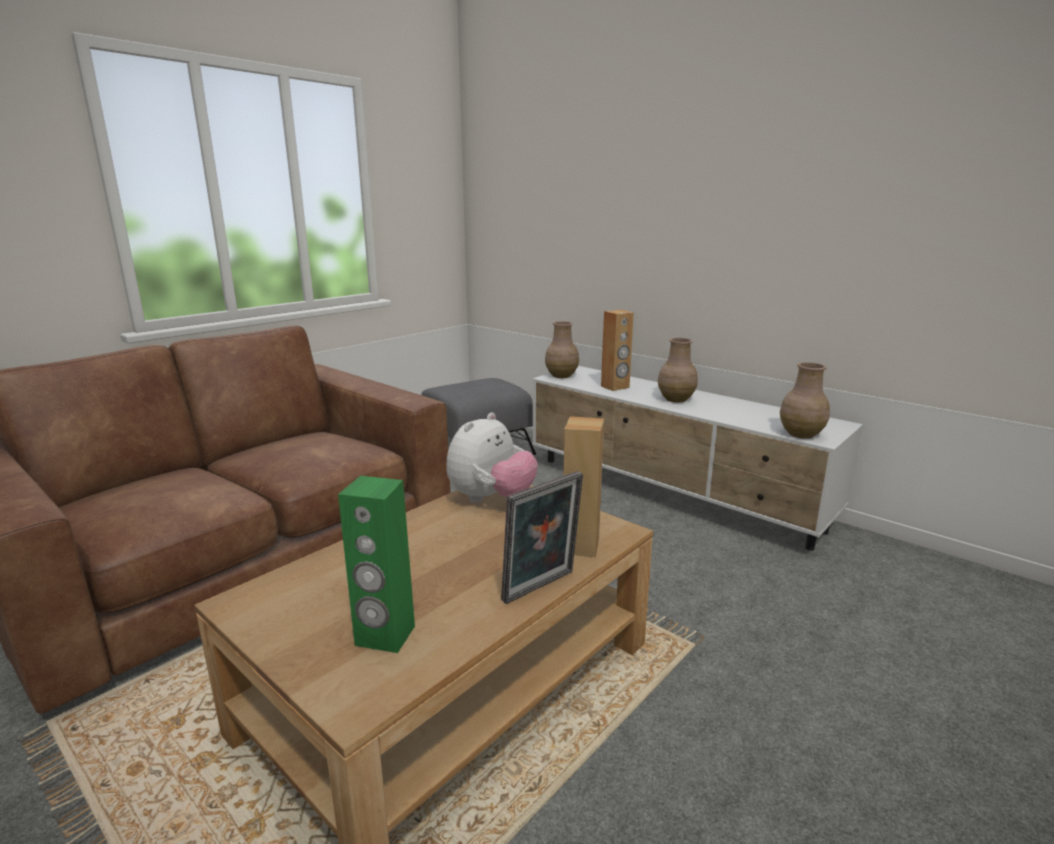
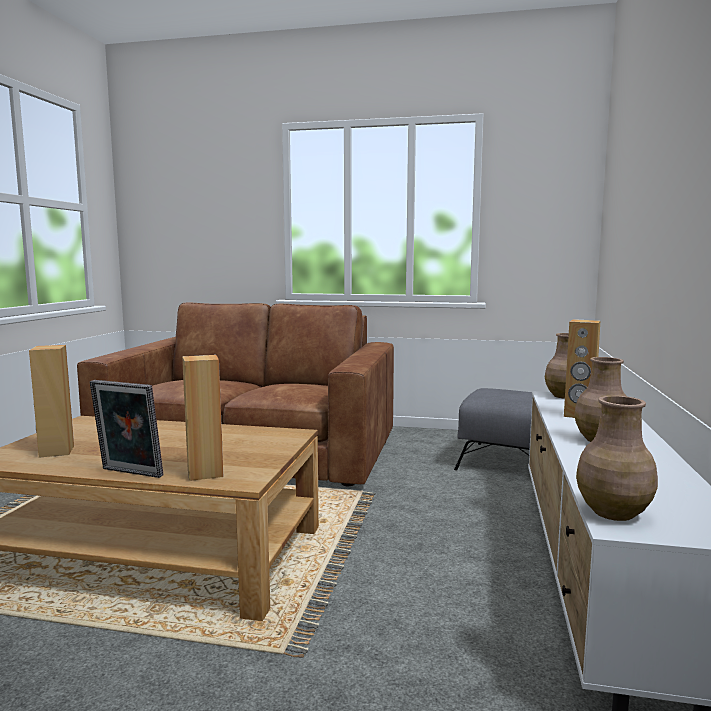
camera: 60 degrees right, 10 degrees down
green speaker [338,476,415,653] -> brown speaker [29,345,74,458]
plush toy [446,412,538,503] -> none

